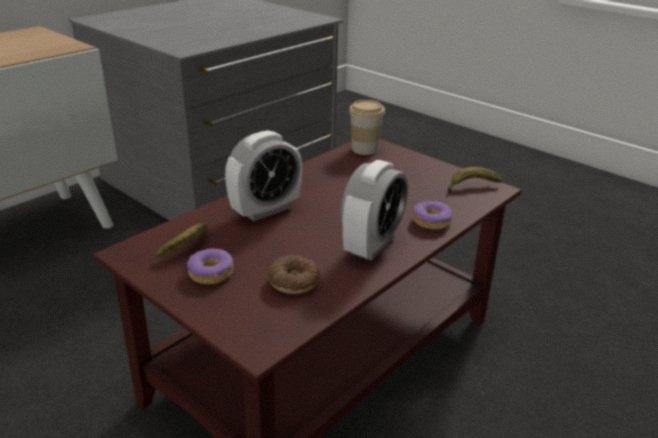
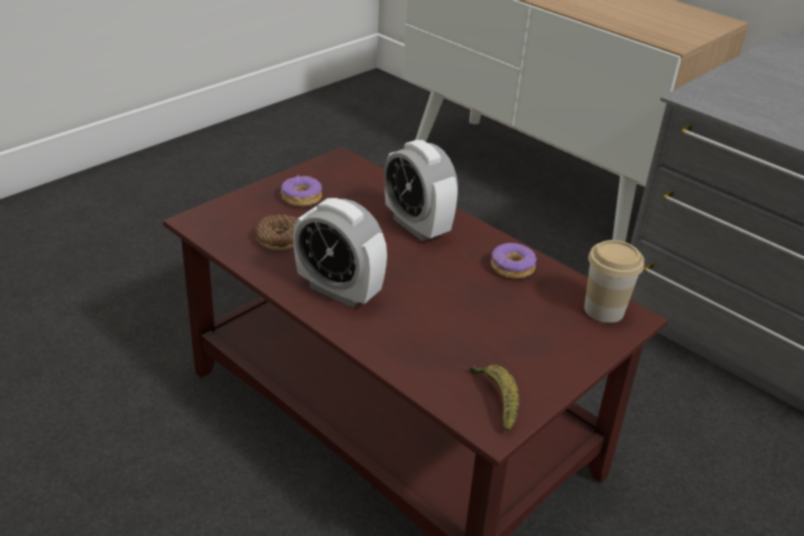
camera: 90 degrees right, 5 degrees up
banana [156,223,207,257] -> none
donut [413,201,452,230] -> donut moved to [491,243,537,279]

